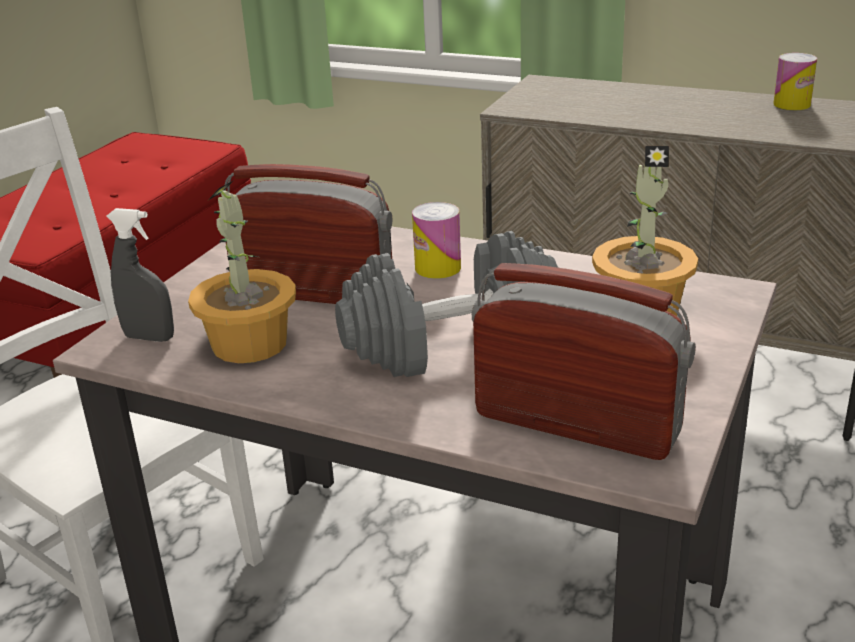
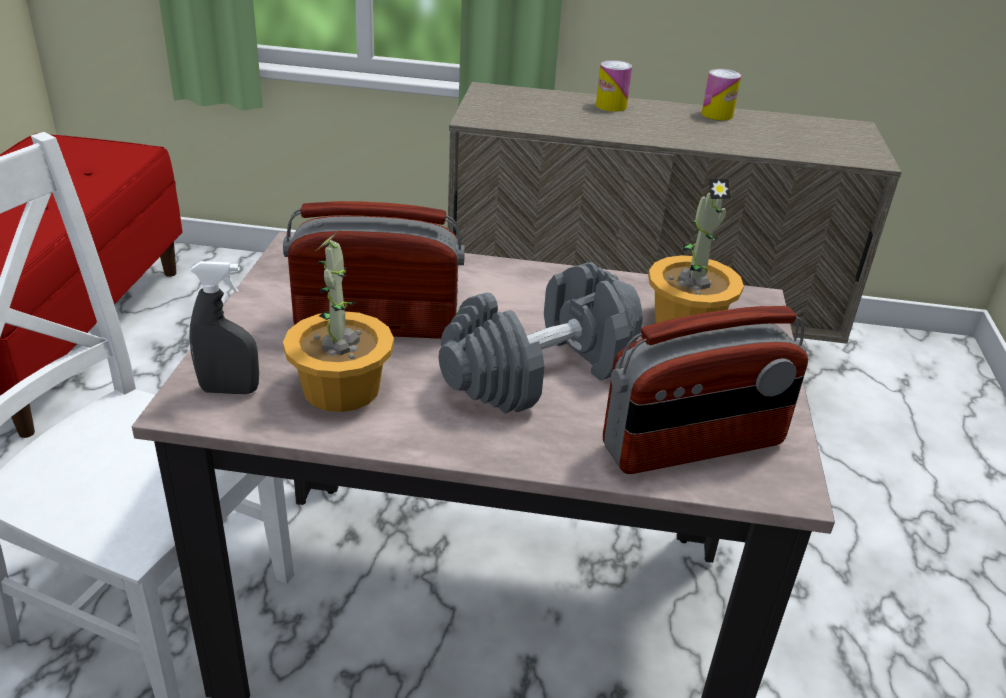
camera: 20 degrees left, 5 degrees up
can [412,202,461,279] -> can moved to [596,60,632,112]
radio [472,263,696,460] -> radio turned 150 degrees clockwise [603,306,808,474]

